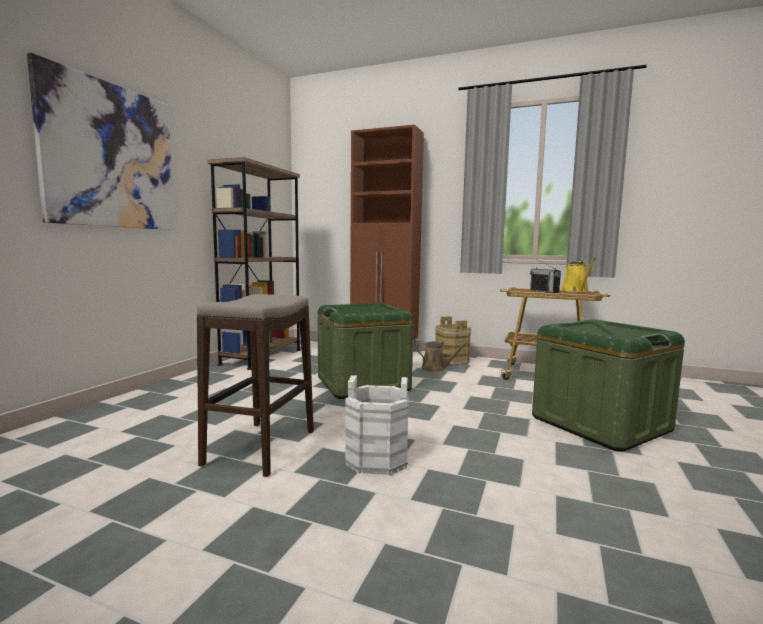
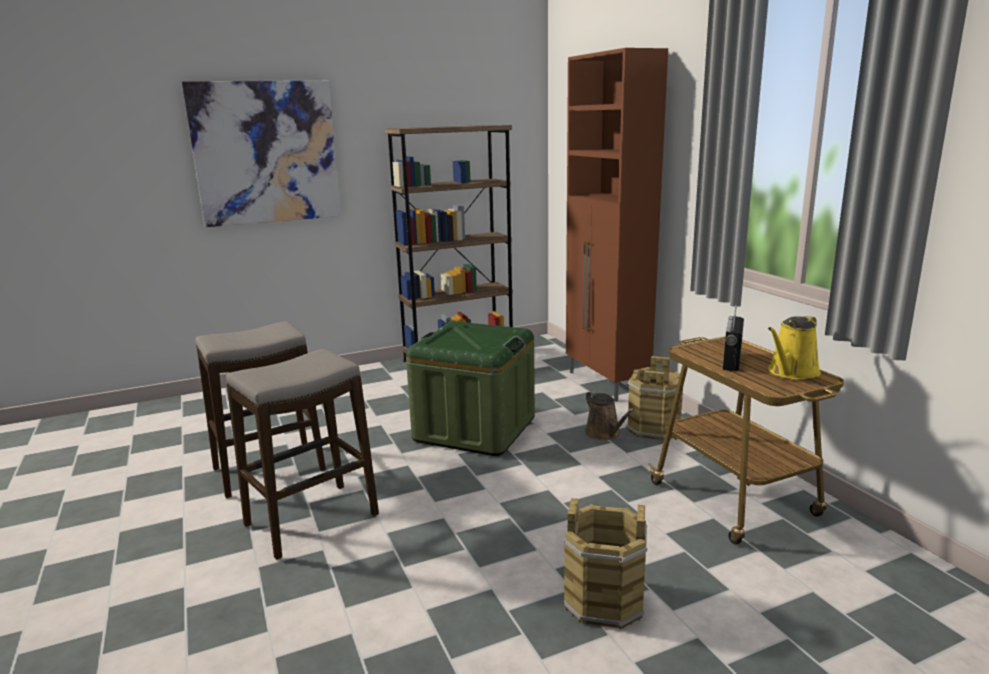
camera: 45 degrees right, 10 degrees up
white bucket [345,375,409,475] -> stool [226,349,379,560]
green storage box [532,319,685,452] -> brown bucket [564,498,647,629]

